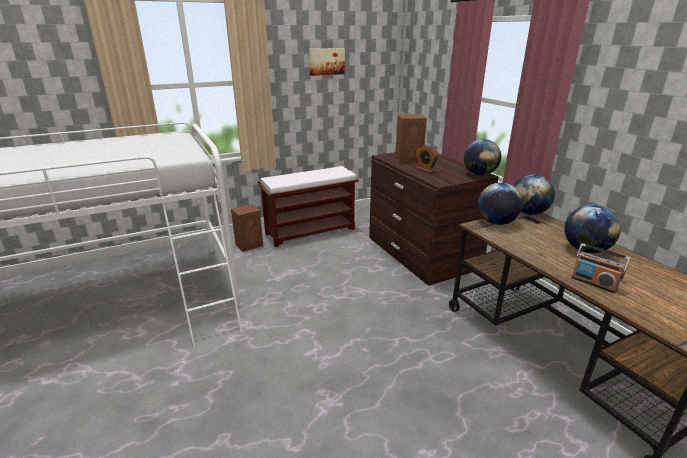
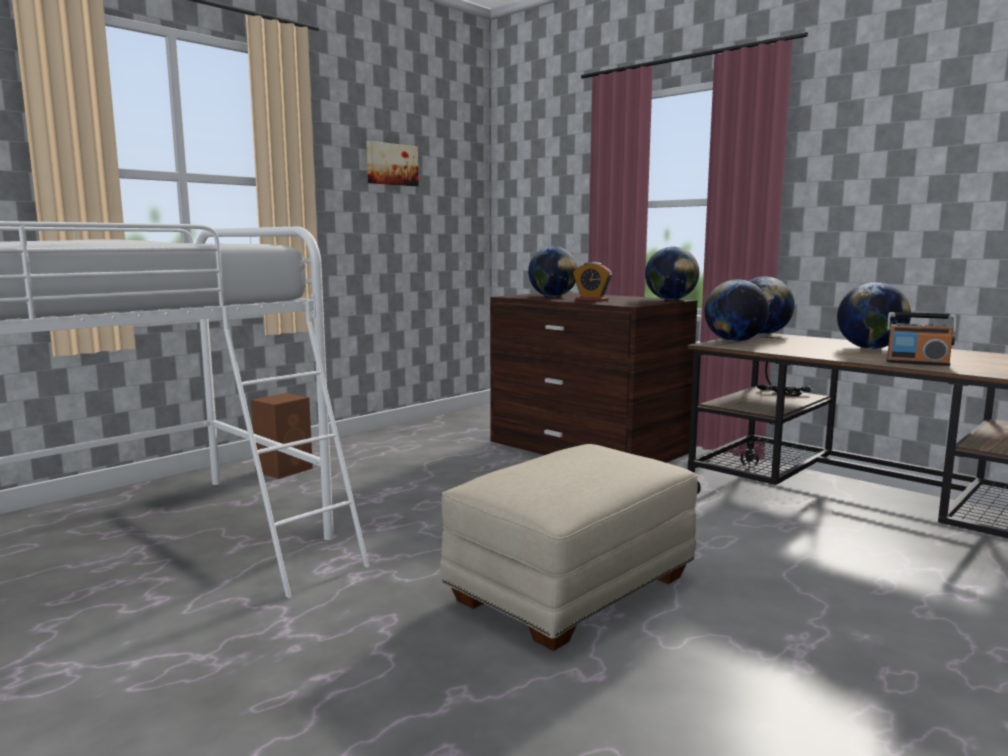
camera: 20 degrees left, 15 degrees down
brown bench [258,166,359,247] -> none
brown speaker [395,114,427,163] -> globe [528,246,578,297]
none -> beige ottoman [440,444,698,651]

